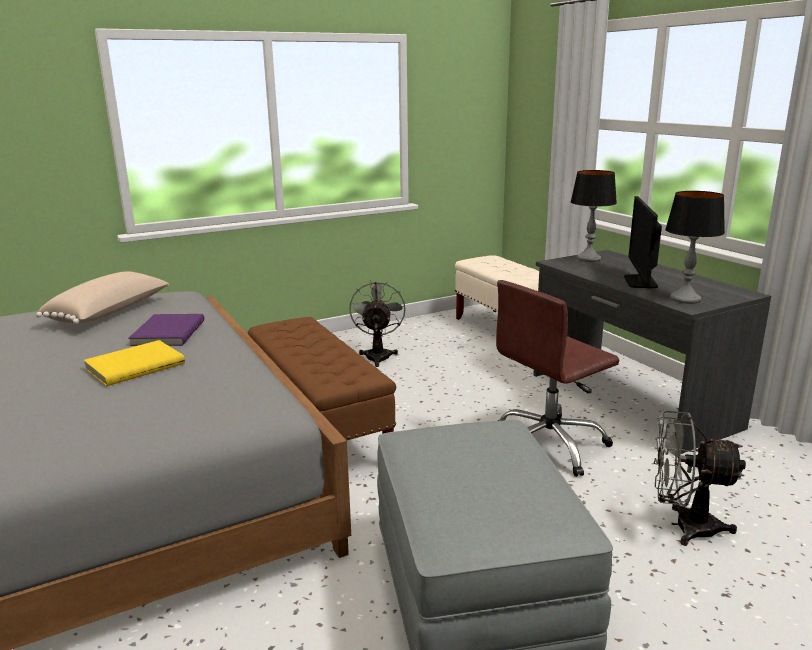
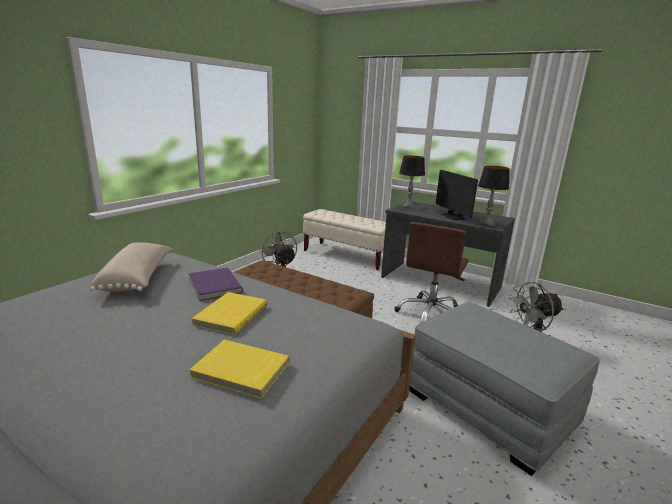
camera: 30 degrees left, 0 degrees up
none -> yellow book [189,340,290,399]

